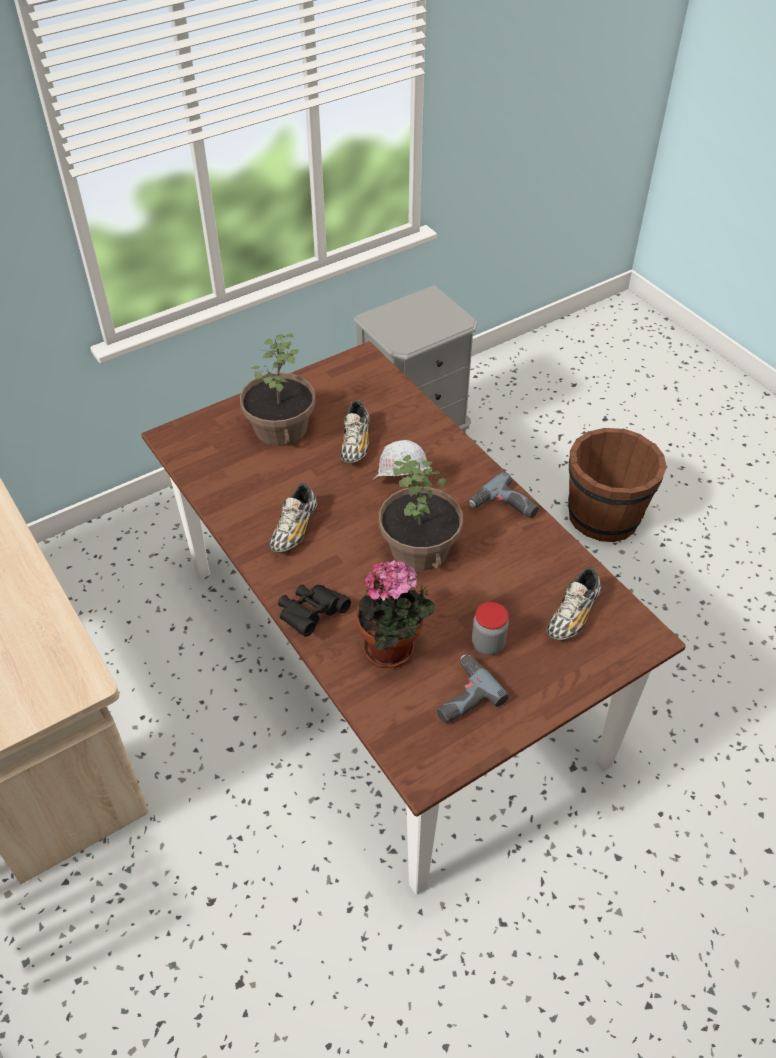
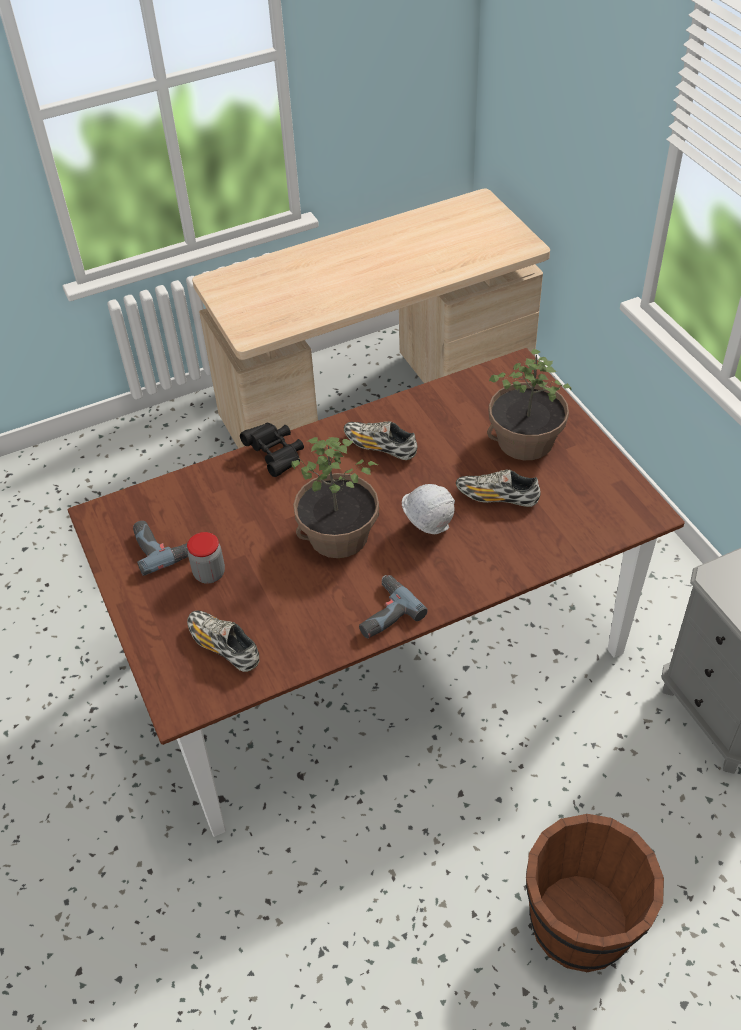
camera: 100 degrees right, 0 degrees up
potted plant [356,560,435,668] -> none

